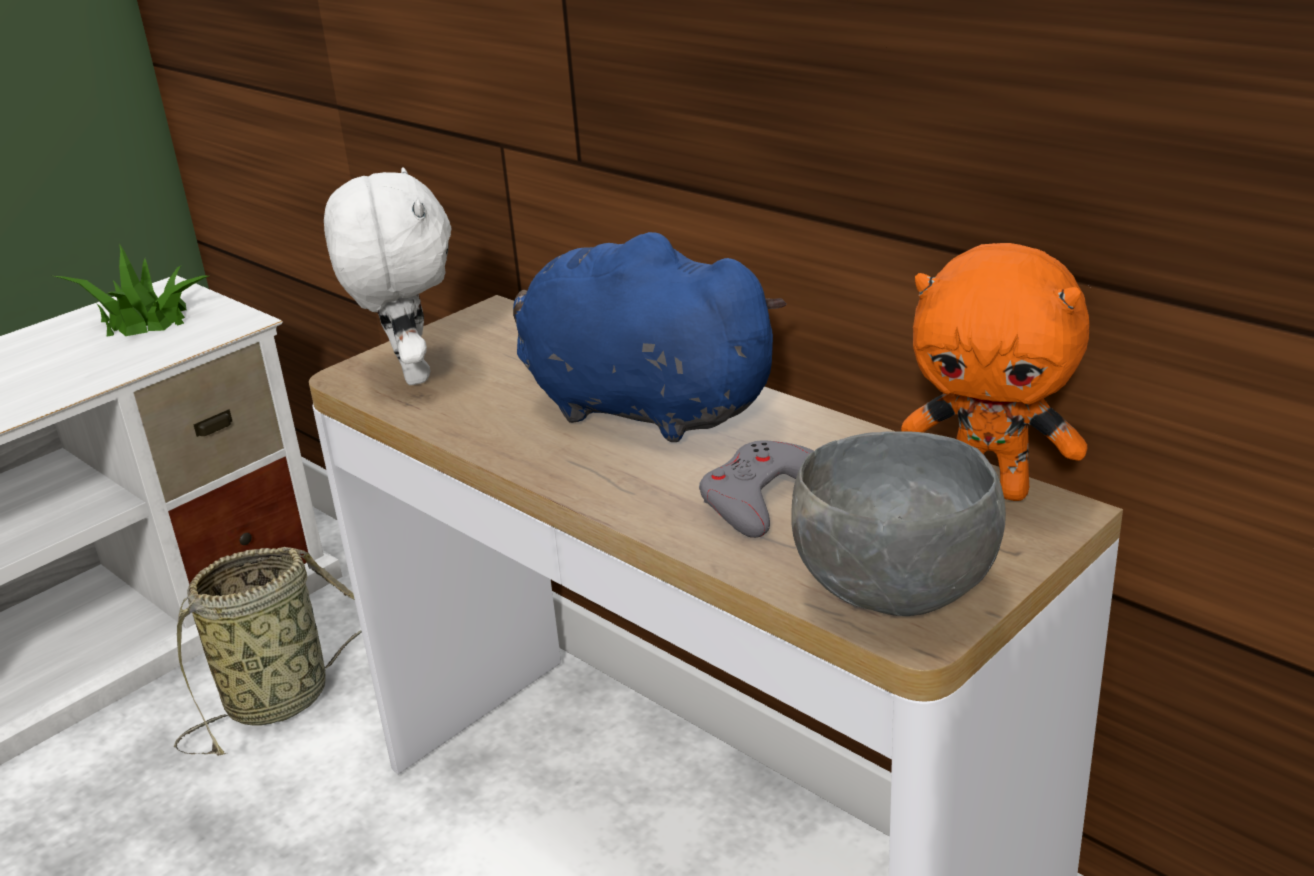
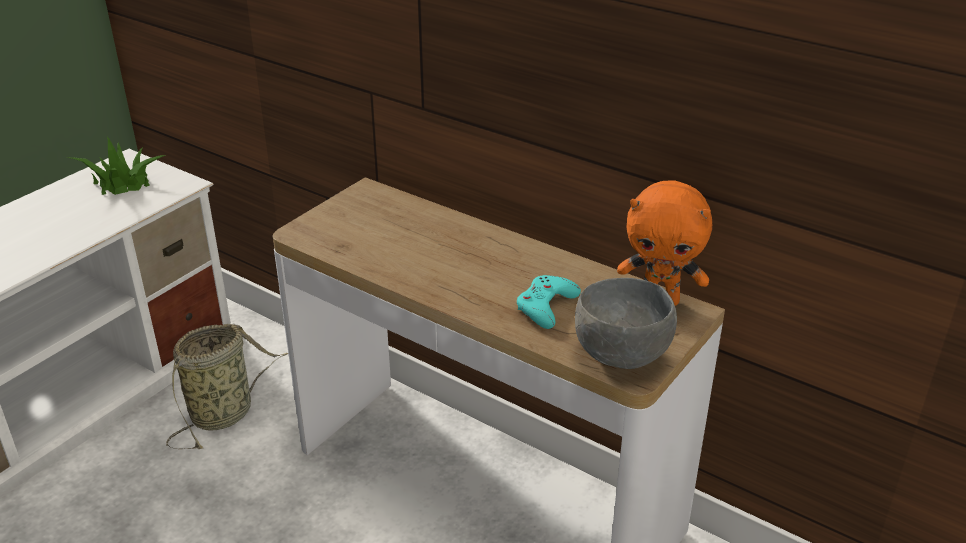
camera: 10 degrees left, 5 degrees up
white plush toy [324,167,451,385] -> none
blue plush toy [513,232,787,442] -> none
grey game controller [699,440,814,538] -> turquoise game controller [517,275,581,329]

